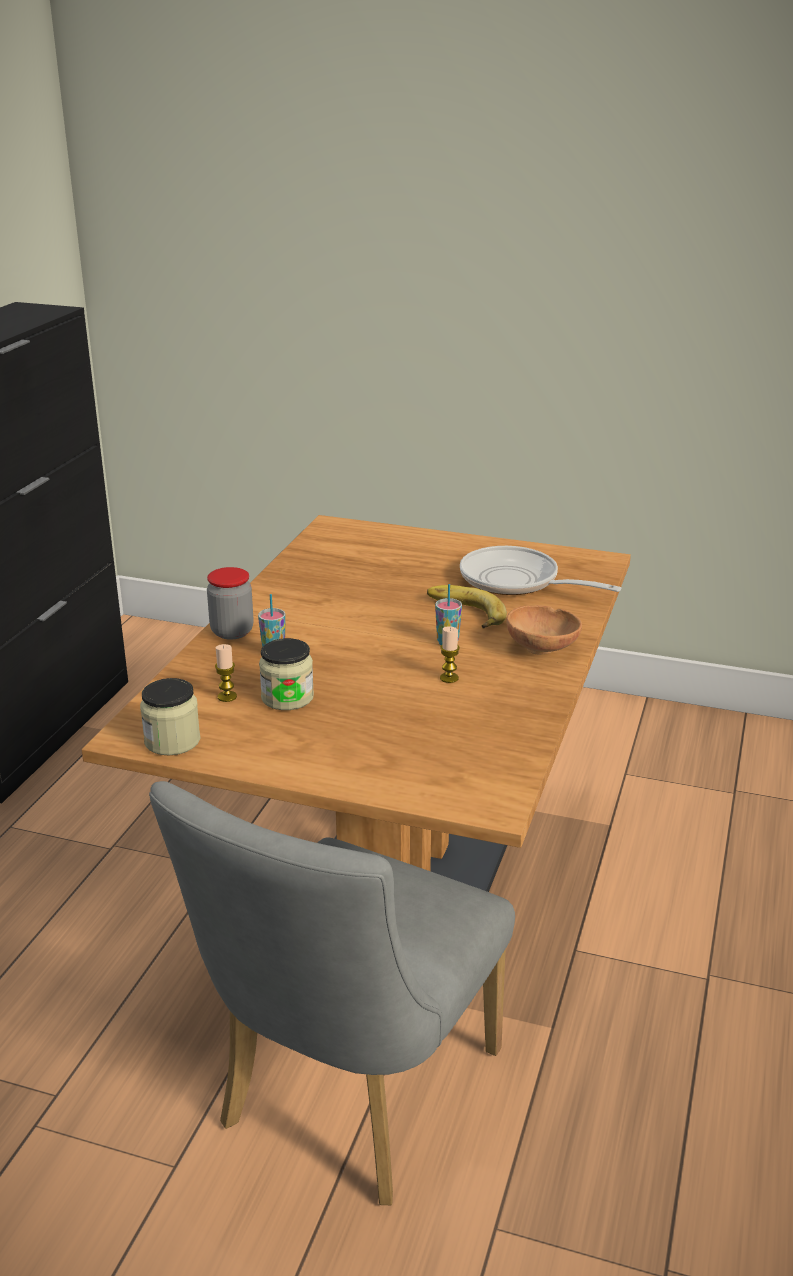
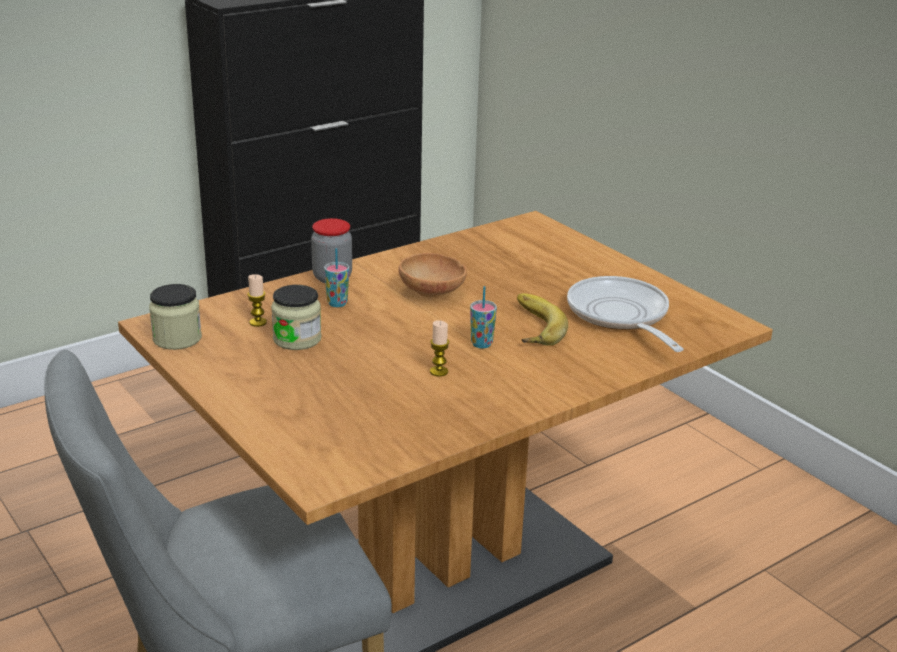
camera: 35 degrees right, 0 degrees up
brown bowl [506,605,582,655] -> brown bowl moved to [399,253,467,297]

